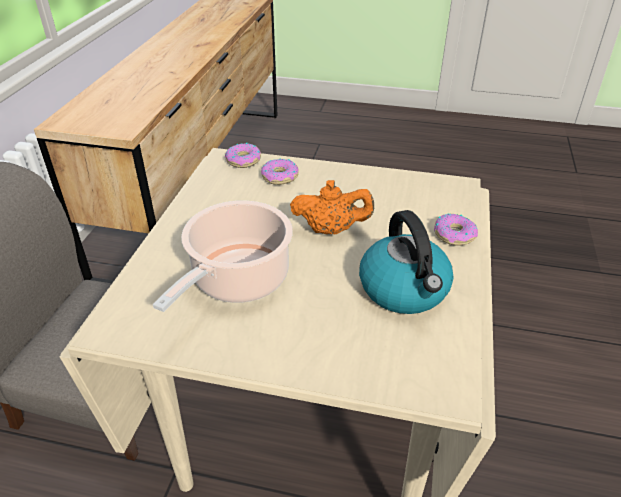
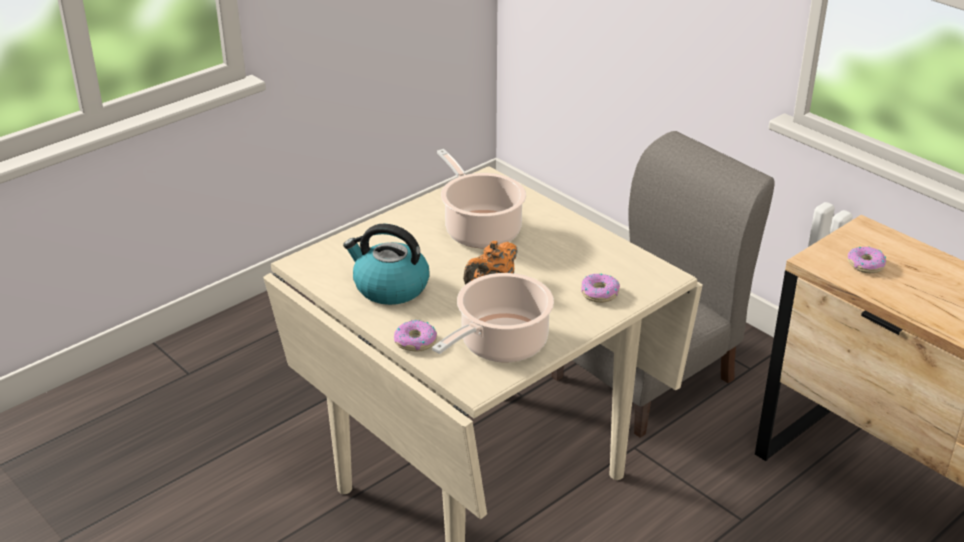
camera: 125 degrees right, 5 degrees down
donut [225,143,261,168] -> donut moved to [848,247,886,273]
none -> cooking pot [432,273,554,362]

